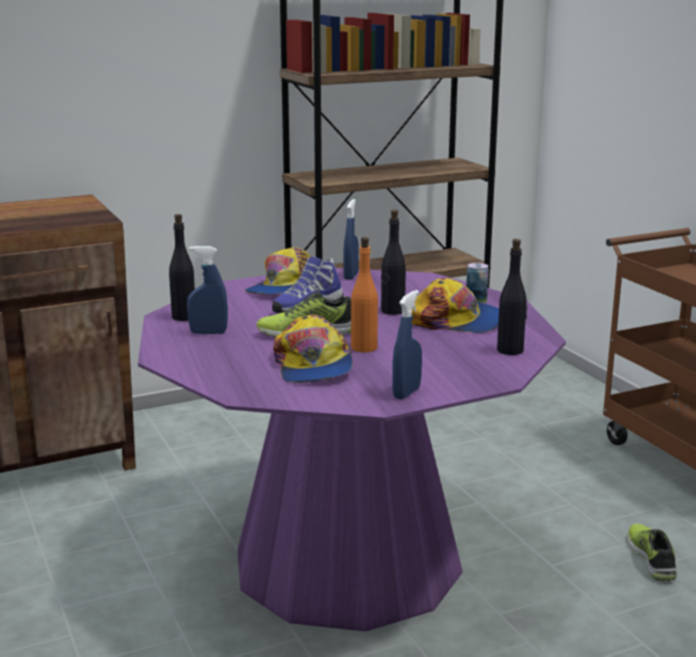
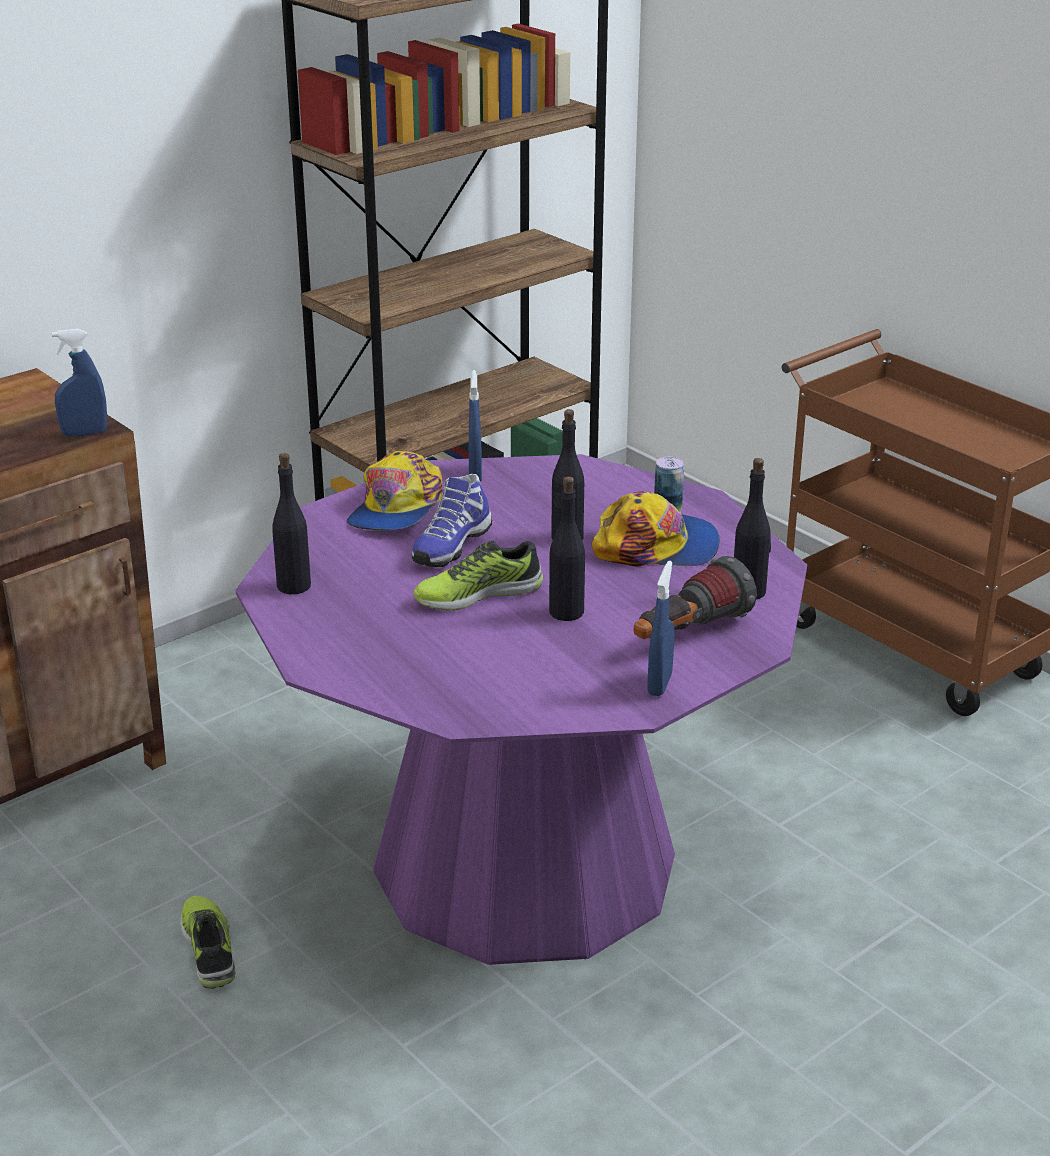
camera: 15 degrees left, 10 degrees up
blue spray bottle [187,246,228,334] -> blue spray bottle moved to [51,329,107,437]
cap [273,315,353,383] -> none
orange bottle [351,237,378,352] -> black bottle [549,477,585,621]
shoe [627,523,677,581] -> shoe moved to [180,896,235,989]
none -> flashlight [634,556,757,639]

